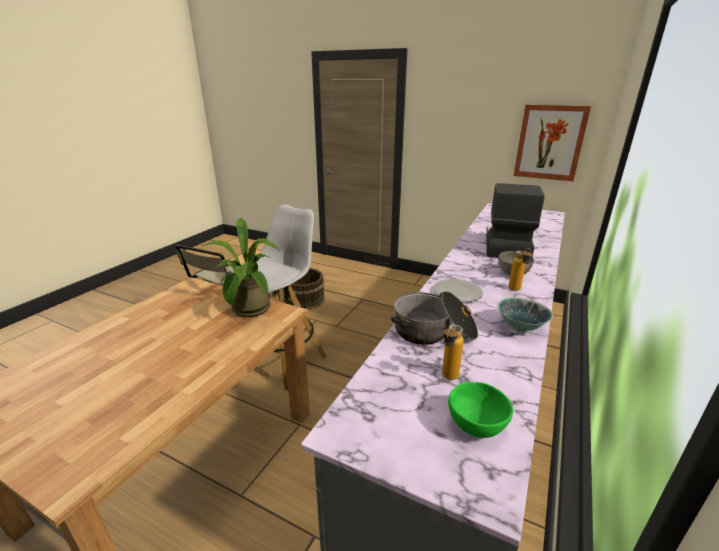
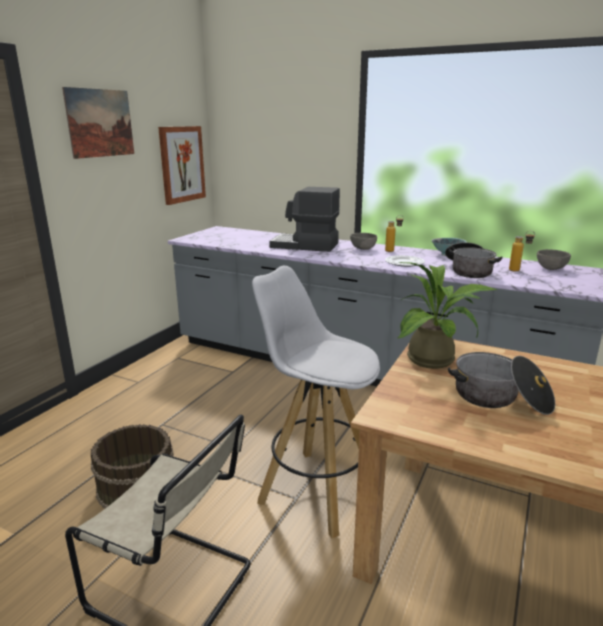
camera: 90 degrees left, 5 degrees down
green bowl [448,382,513,438] -> grey bowl [537,249,571,270]
none -> picture [62,87,134,159]
none -> cooking pot [448,352,555,415]

